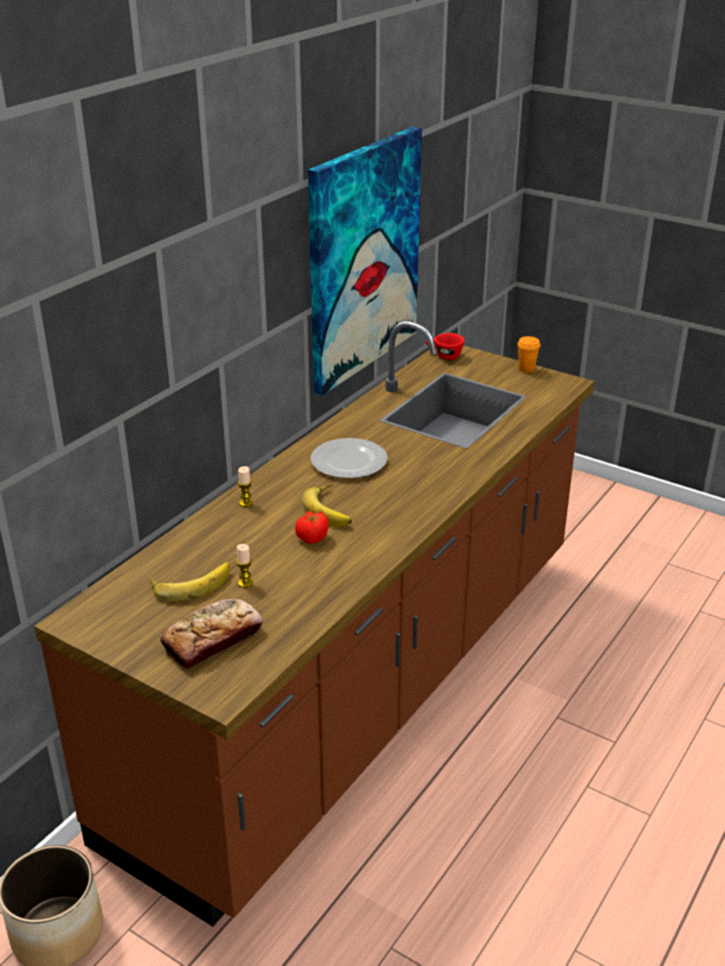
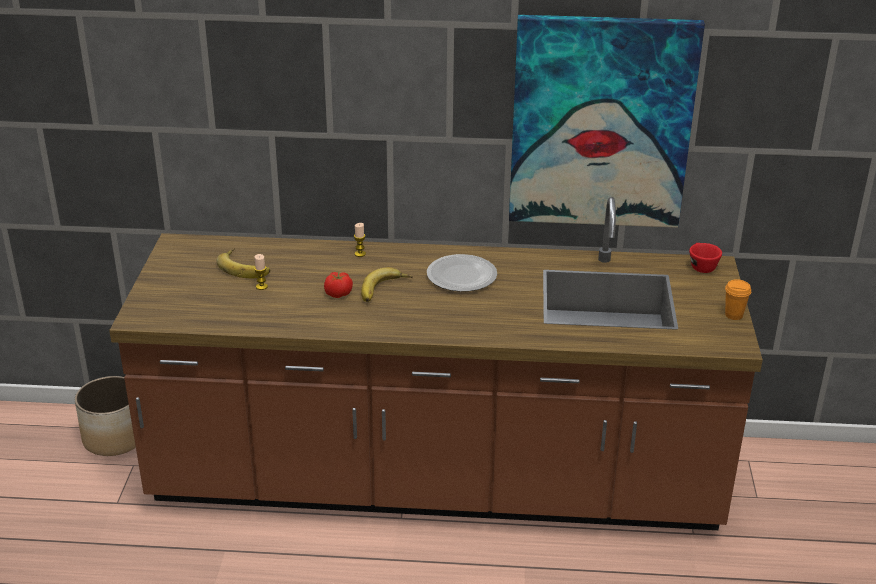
camera: 60 degrees right, 0 degrees up
bread [160,599,263,670] -> none

